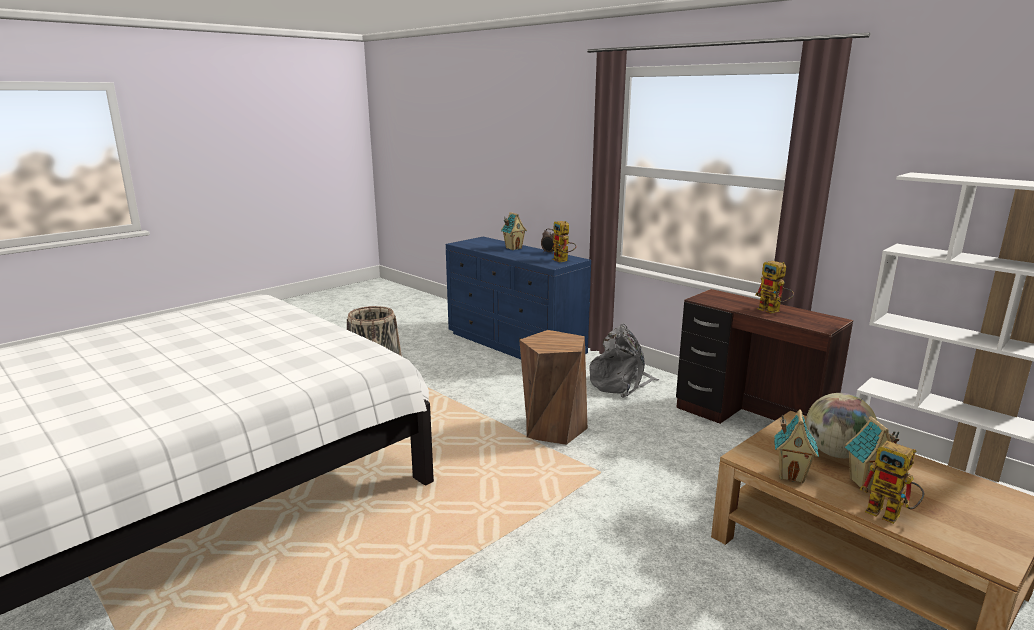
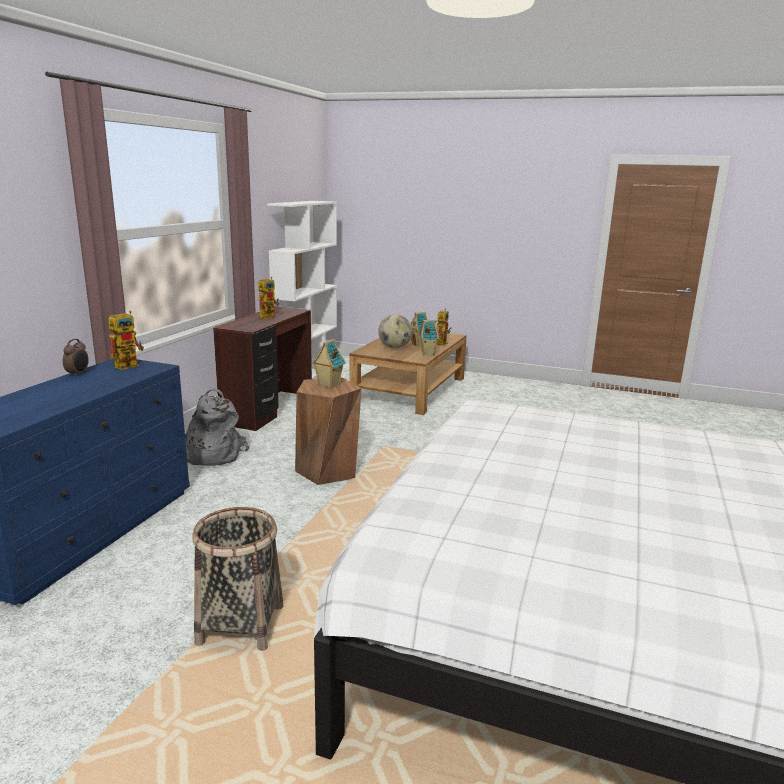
camera: 115 degrees left, 0 degrees up
toy house [501,212,527,250] -> toy house moved to [312,339,346,388]

